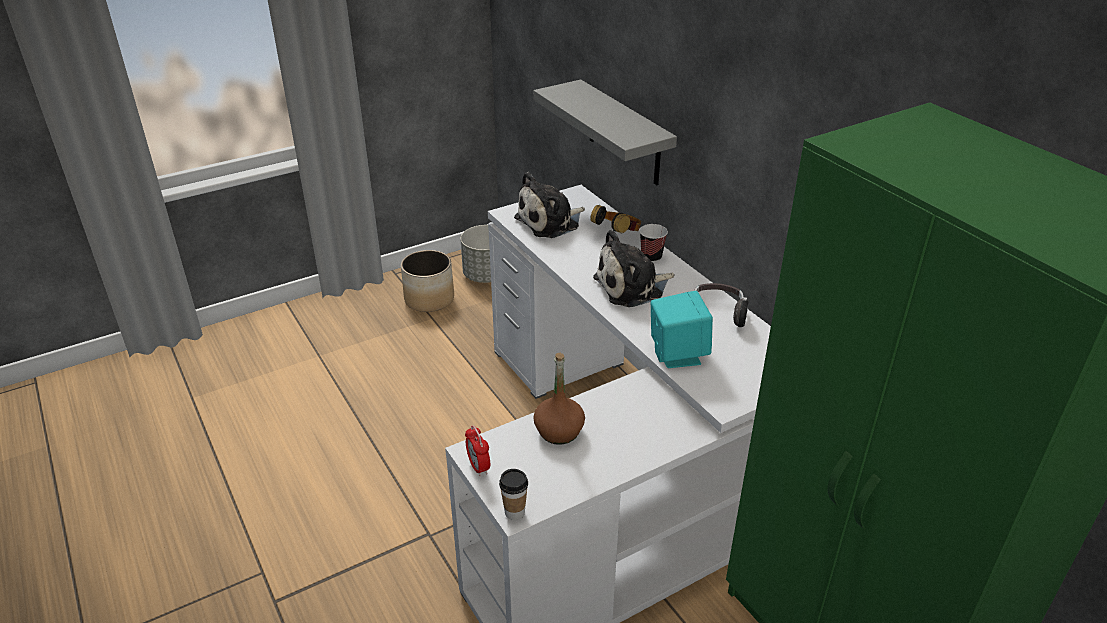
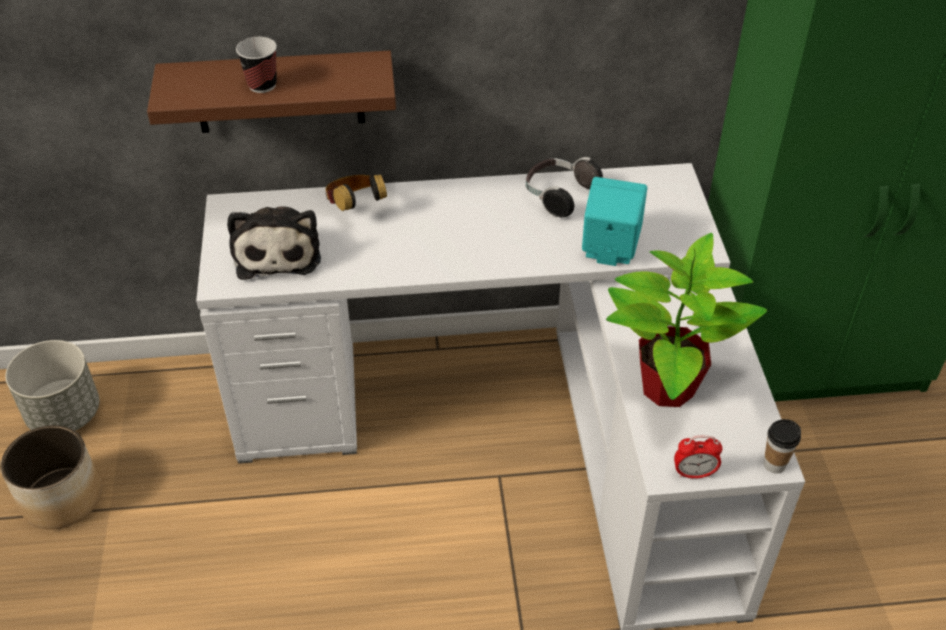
camera: 65 degrees left, 10 degrees up
grey shelf [533,80,677,185] -> brown shelf [147,51,396,133]
brown bottle [533,353,585,445] -> potted plant [606,233,767,407]
plush toy [593,230,674,307] -> none
cup [639,224,668,263] -> cup moved to [236,37,277,93]

